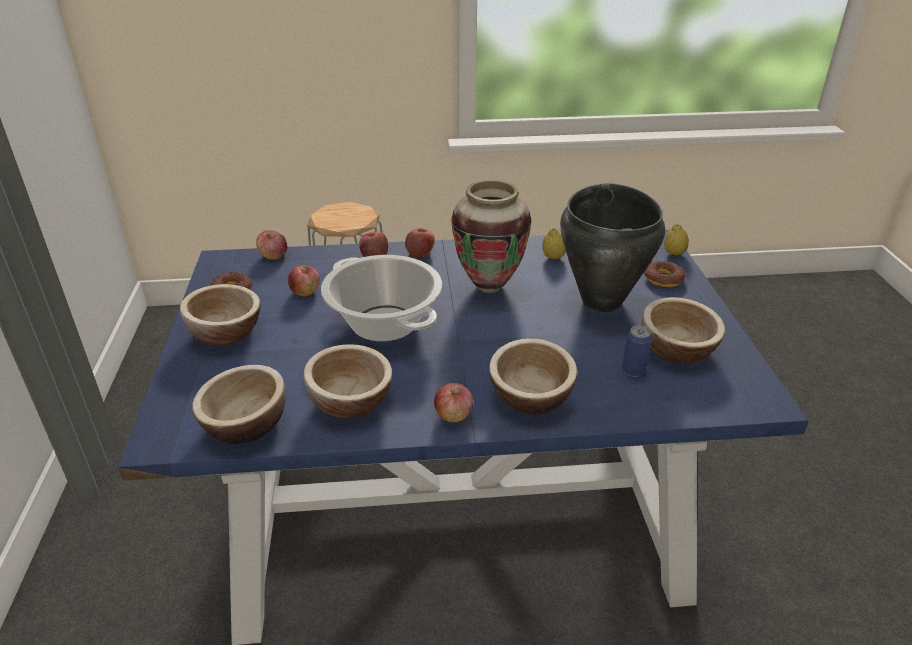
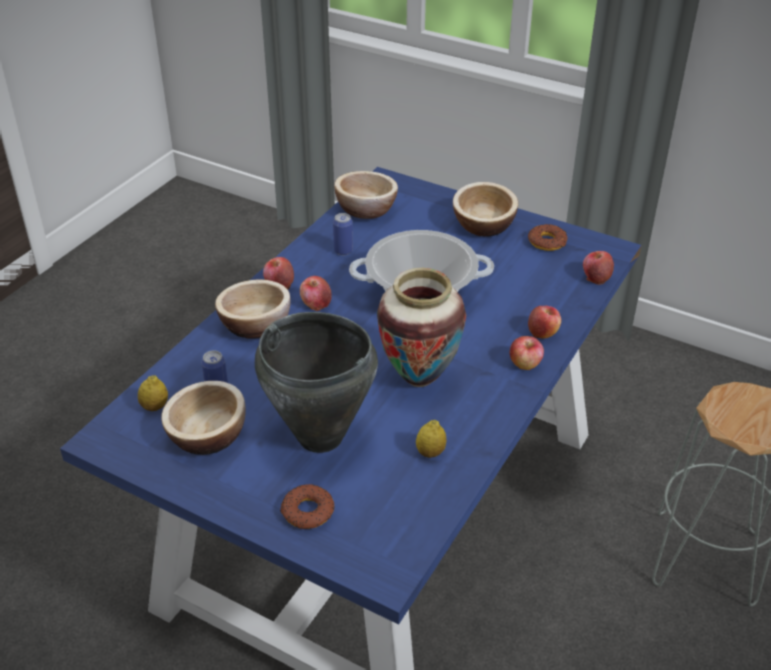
camera: 125 degrees right, 5 degrees up
apple [288,265,320,297] -> apple moved to [300,276,332,311]
bowl [303,344,392,419] -> can [333,213,353,255]
lemon [664,224,689,256] -> lemon moved to [138,375,168,411]

